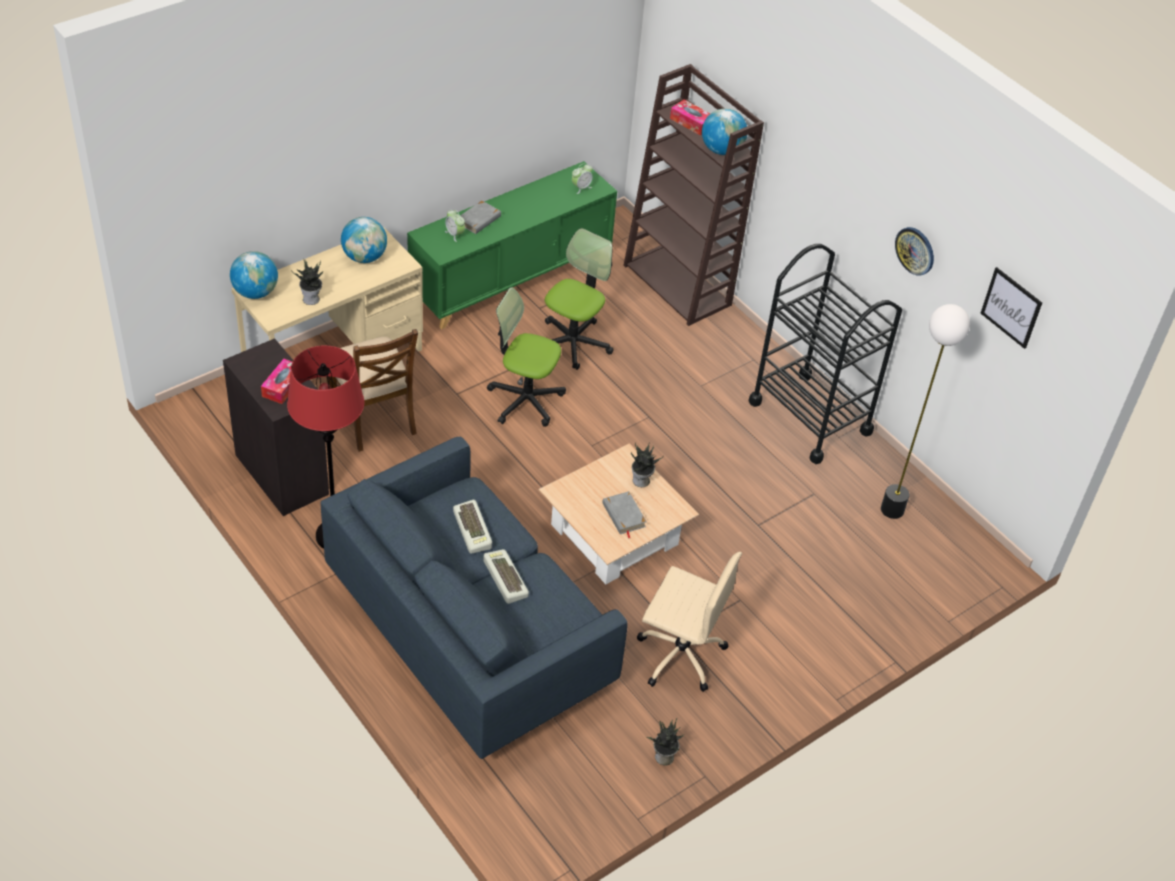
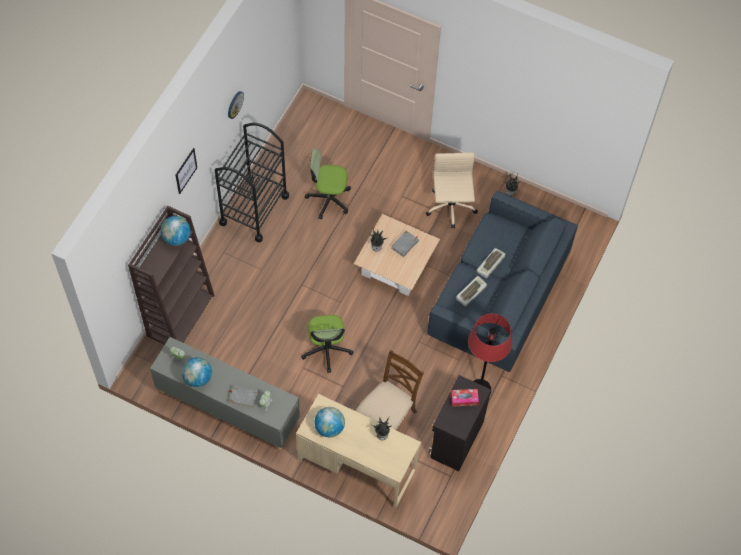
camera: 115 degrees left, 15 degrees up
globe [230,251,278,299] -> globe moved to [182,357,212,387]
green cabinet [407,161,617,329] -> grey cabinet [150,337,300,450]
office chair [545,228,614,370] -> office chair moved to [305,148,351,219]
tissue box [670,99,710,136] -> none
floor lamp [881,304,970,519] -> none
picture [981,267,1042,349] -> picture moved to [176,148,197,194]

